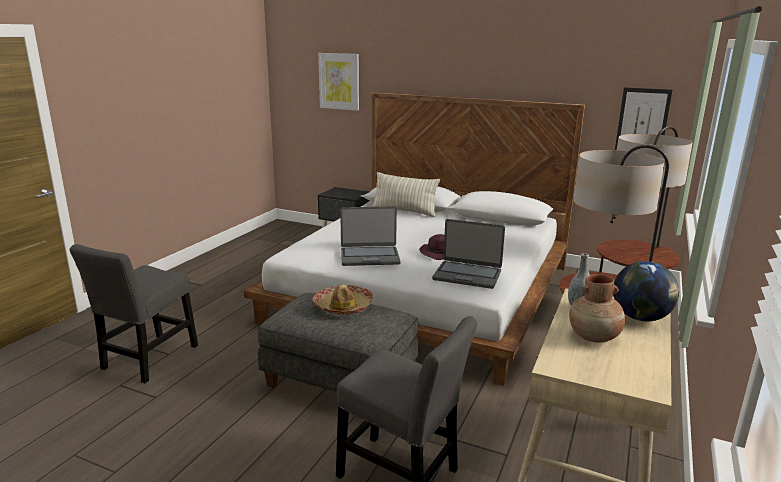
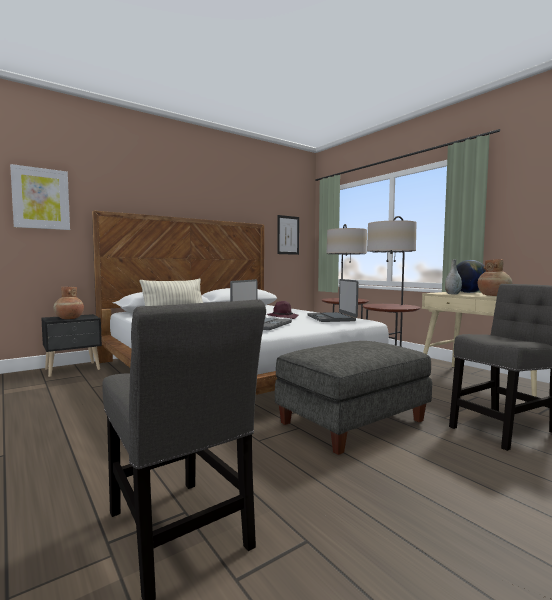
camera: 60 degrees left, 15 degrees down
hat [312,285,374,315] -> none
laptop [432,219,505,289] -> laptop turned 120 degrees clockwise [307,279,358,322]
none -> brown vase [53,287,84,319]

